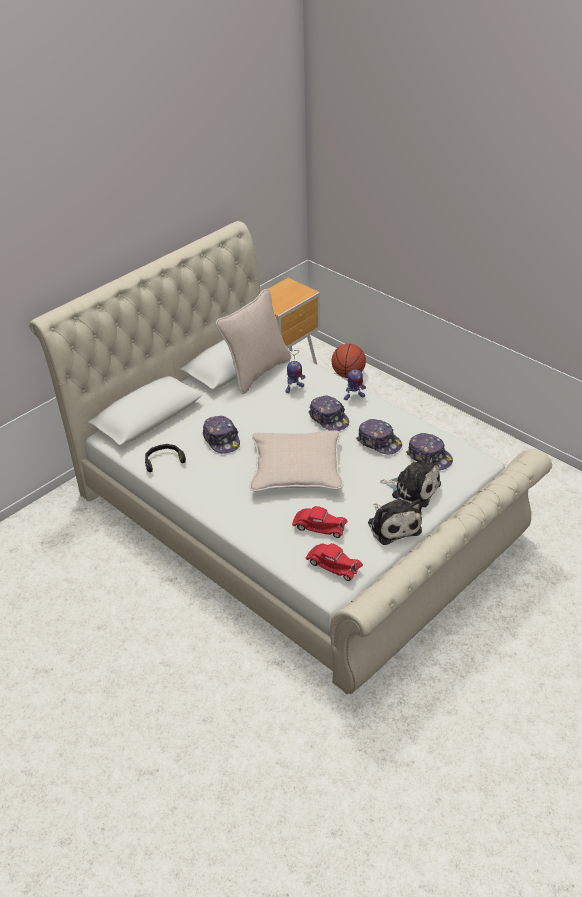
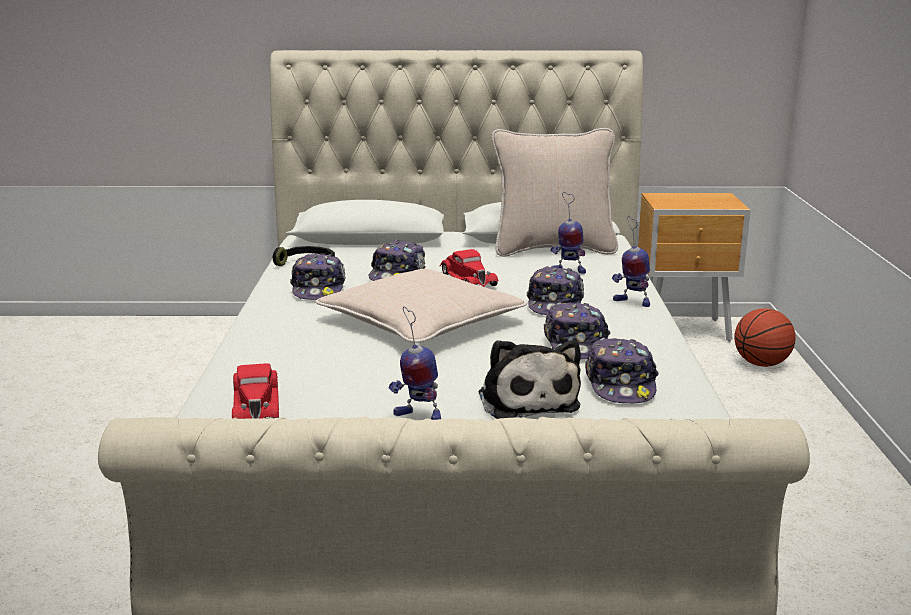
camera: 45 degrees right, 20 degrees down
red toy car [292,506,348,538] -> red toy car moved to [440,249,498,287]
plush toy [368,499,422,545] -> toy robot [389,307,441,420]
none -> cap [290,253,346,300]

